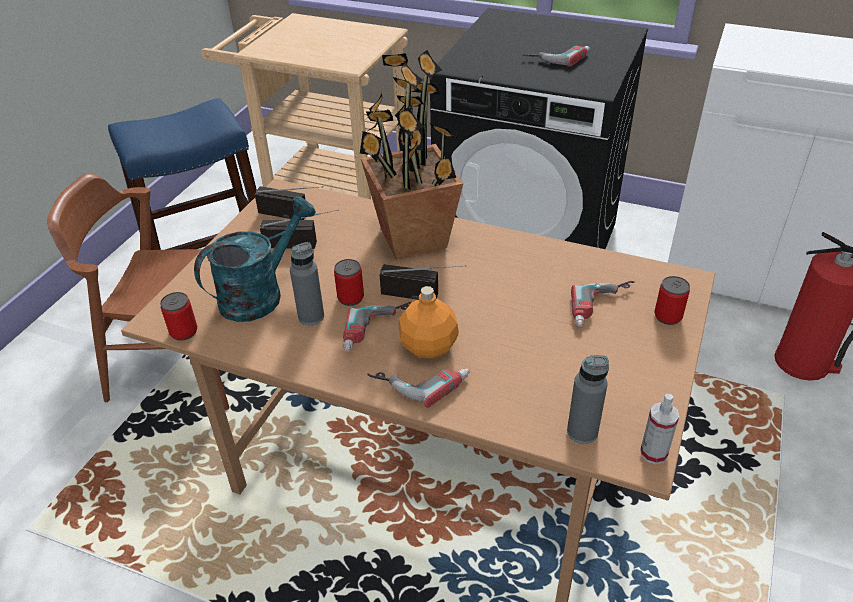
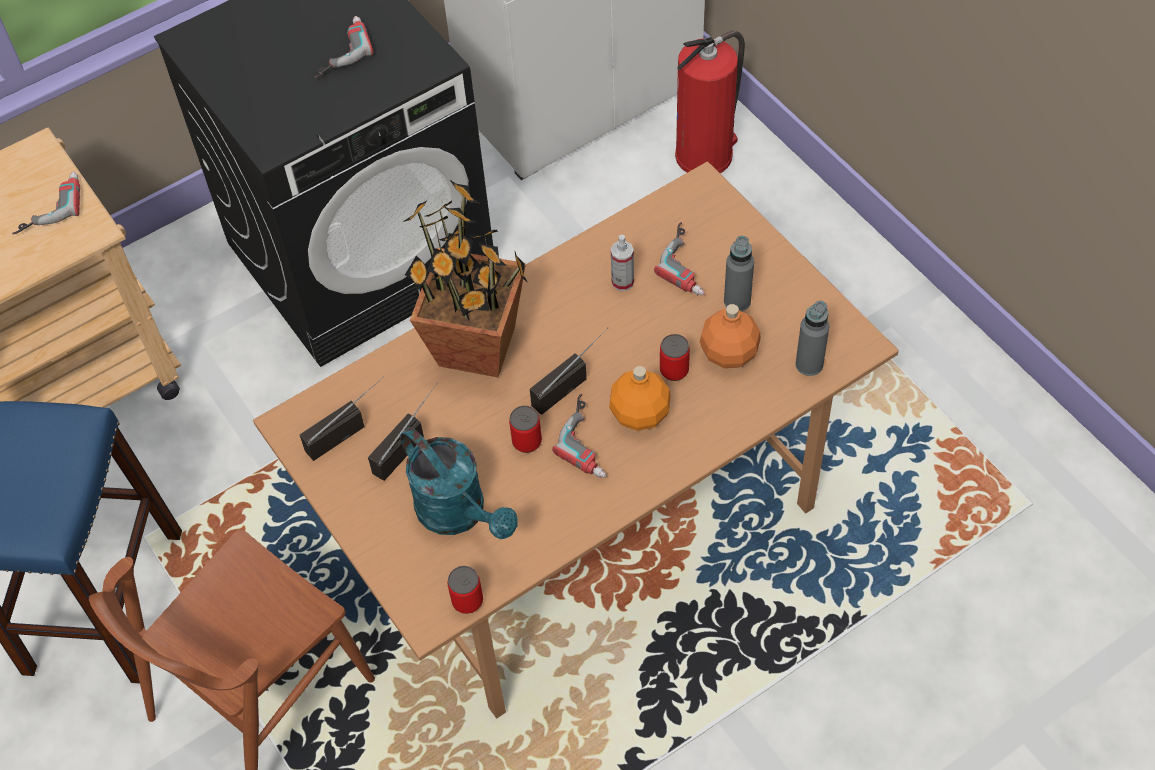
camera: 55 degrees left, 15 degrees up
turquoise watering can [194,196,316,322] -> turquoise watering can turned 150 degrees clockwise [400,427,518,539]
grey bottle [290,242,324,325] -> grey bottle moved to [724,236,754,311]
power drill [367,369,470,408] -> power drill moved to [12,171,80,234]
spray bottle [640,394,679,464] -> spray bottle moved to [611,235,634,291]
can [654,276,690,325] -> can moved to [660,334,690,381]
none -> orange bottle [700,304,761,368]

